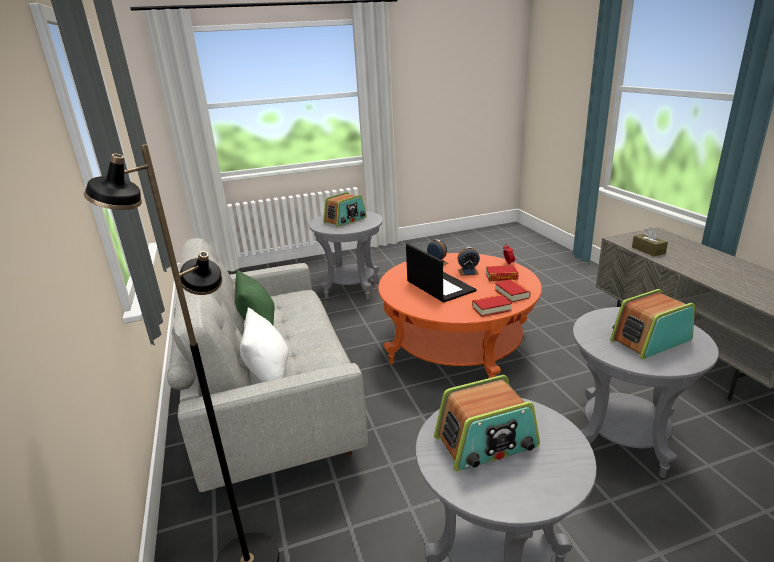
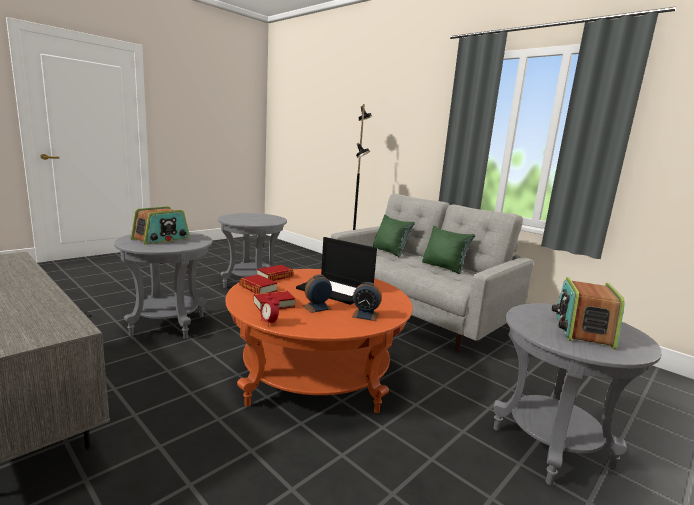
camera: 150 degrees right, 10 degrees down
white pillow [240,308,289,382] -> green pillow [373,215,415,257]
radio [434,375,540,472] -> none
brown tissue box [632,227,668,256] -> none

